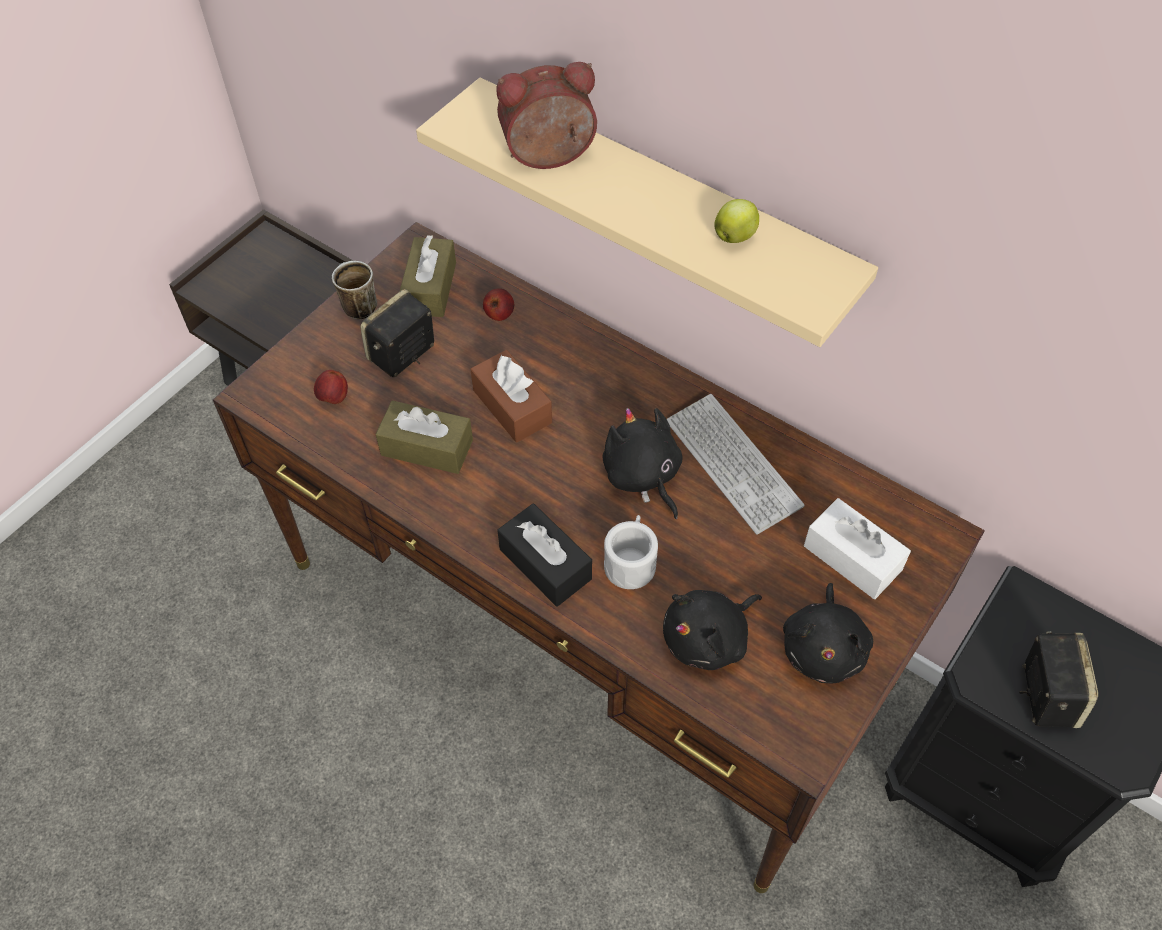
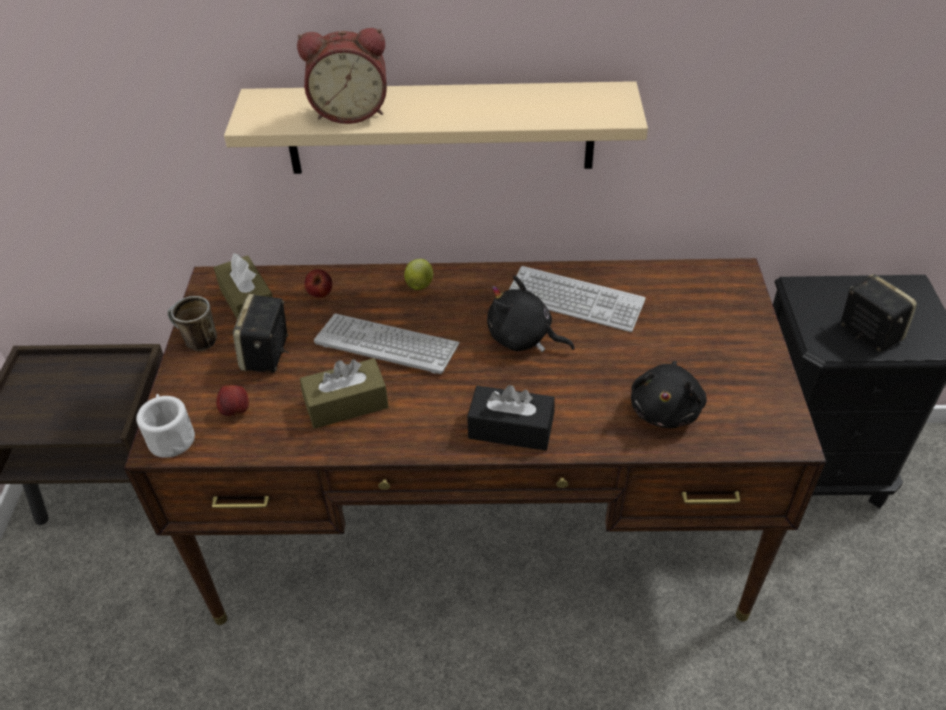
camera: 35 degrees left, 10 degrees down
brown tissue box [470,350,552,442] -> keyboard [314,314,460,374]
alarm clock [496,62,597,169] -> alarm clock turned 135 degrees counterclockwise [297,28,387,124]
white mug [604,515,658,589] -> white mug moved to [136,394,195,458]
apple [714,199,759,243] -> apple moved to [404,259,433,290]
black plush toy [783,583,873,683] -> none
white tissue box [804,498,911,599] -> none

